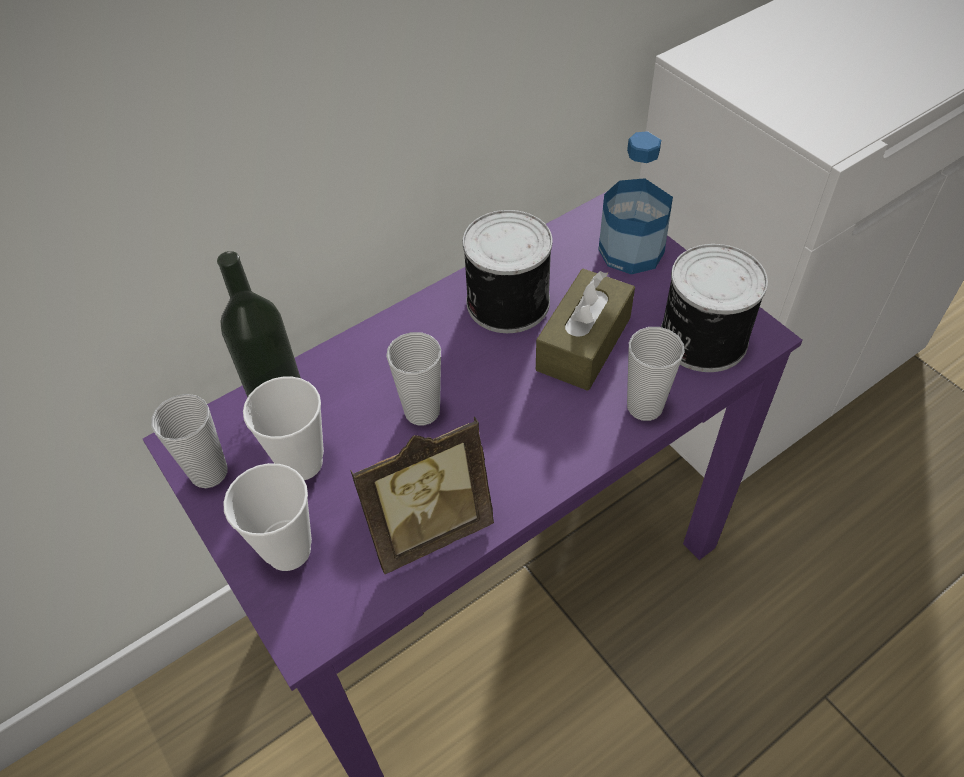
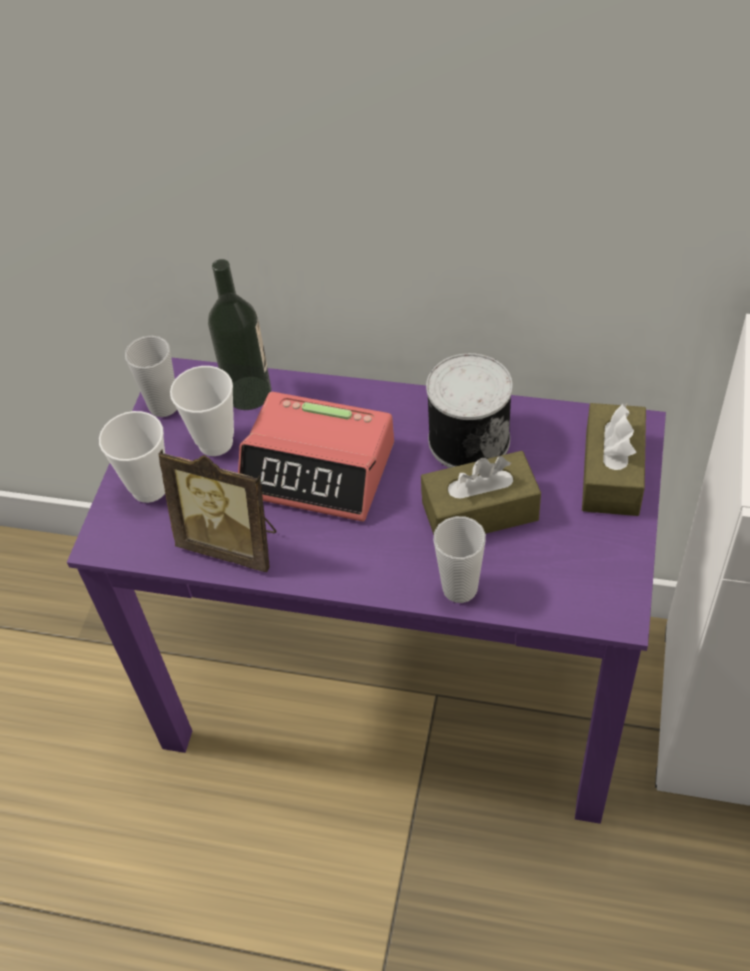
camera: 50 degrees right, 0 degrees up
cup [386,332,441,425] -> alarm clock [238,392,394,522]
bottle [598,131,673,274] -> brown tissue box [582,403,646,516]
can [661,244,768,372] -> none

